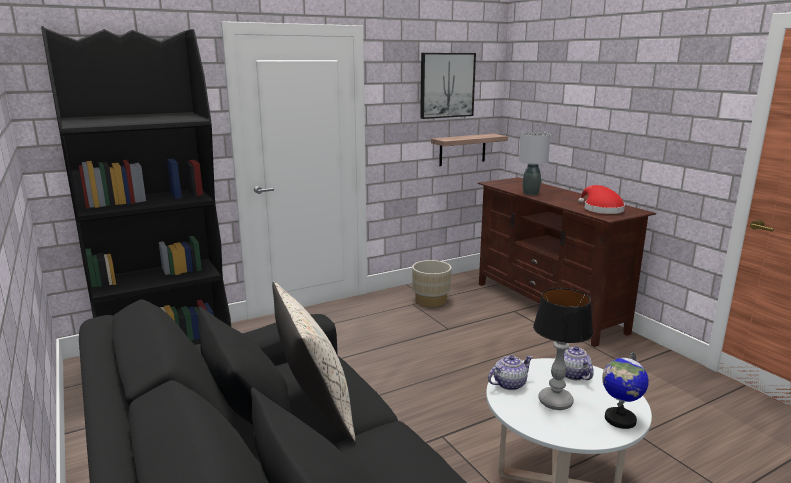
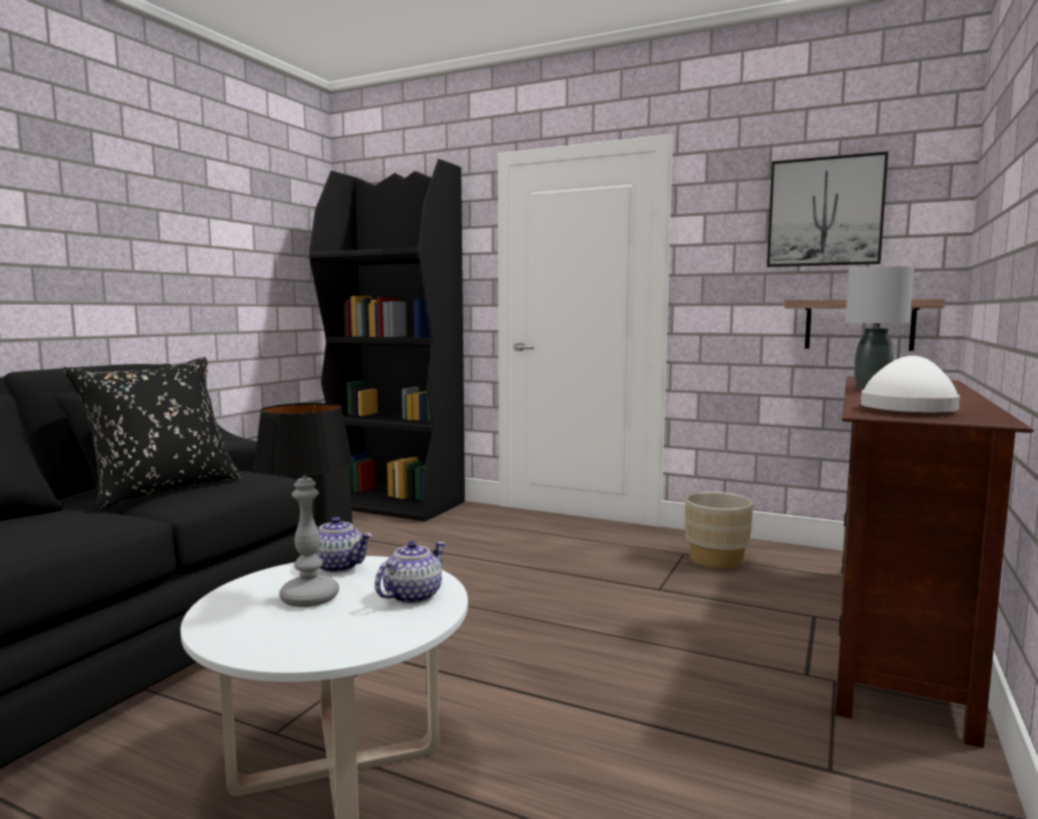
camera: 55 degrees right, 10 degrees down
beige pillow [272,282,355,442] -> black pillow [62,357,241,510]
red hat [578,185,625,214] -> white hat [861,356,960,413]
globe [602,352,649,429] -> none

